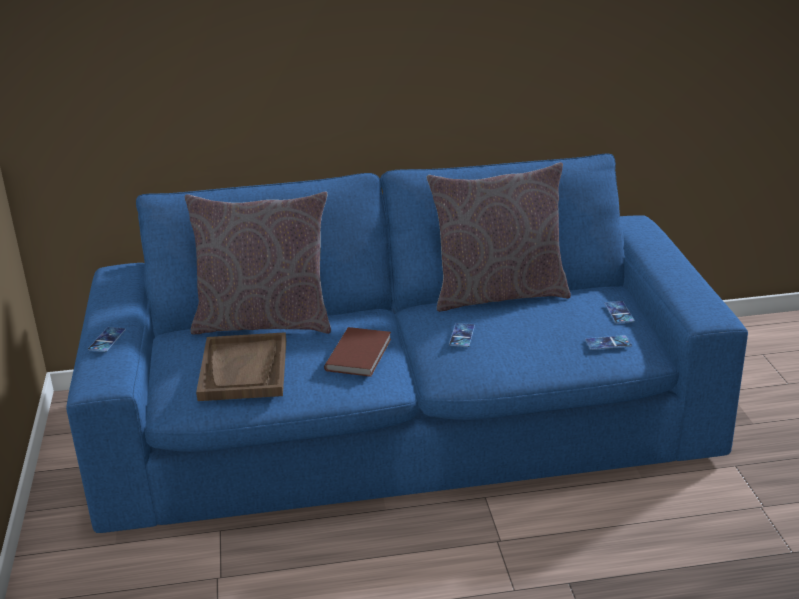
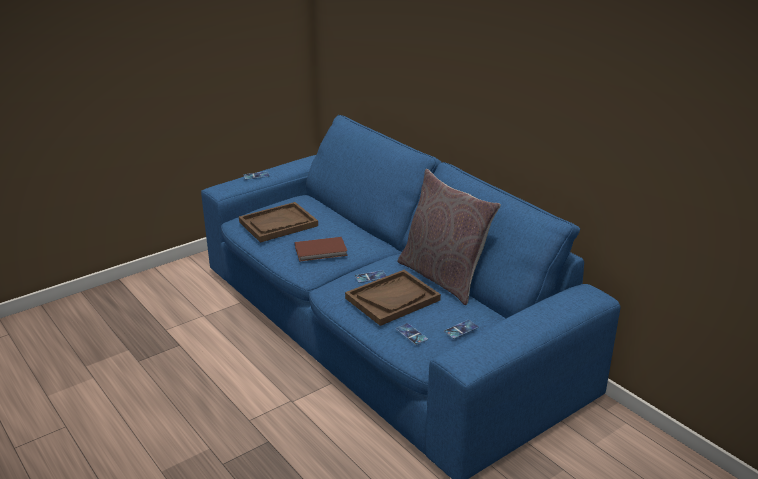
camera: 60 degrees right, 0 degrees up
grey pillow [184,192,331,334] -> none
none -> brown tray [345,270,441,326]

